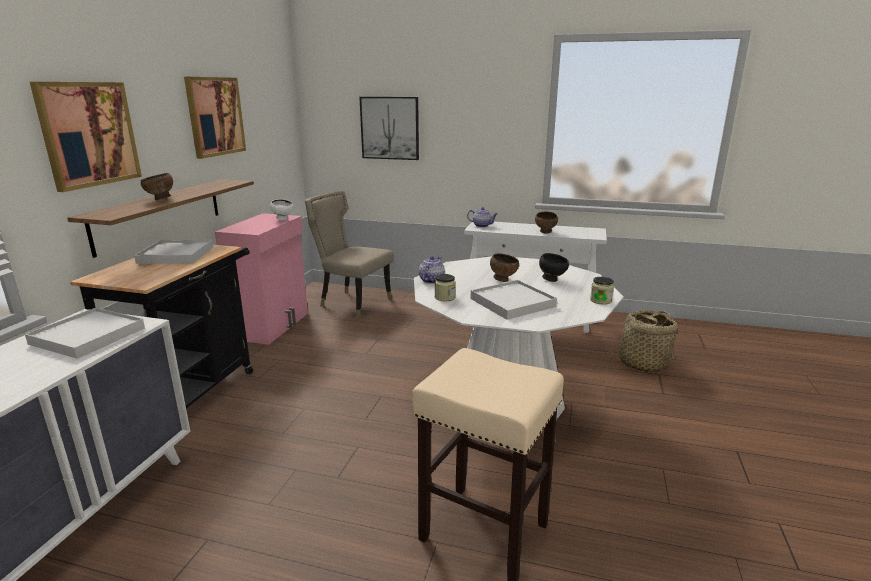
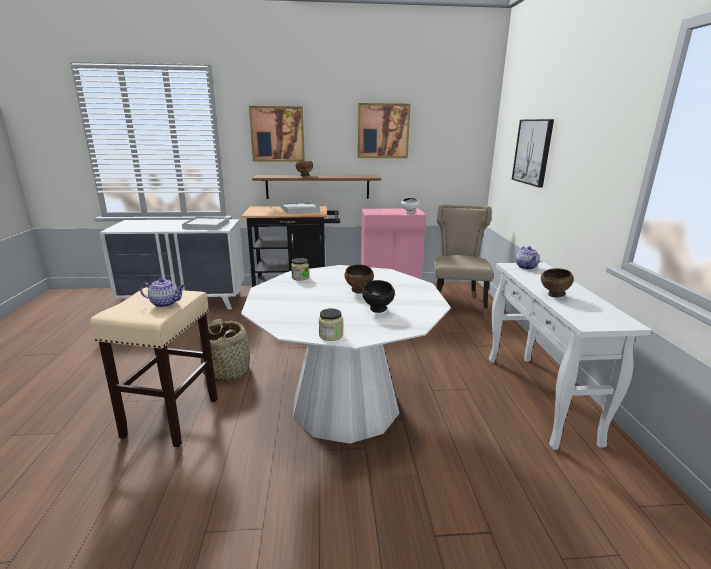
camera: 70 degrees right, 0 degrees up
teapot [419,256,445,284] -> teapot moved to [140,278,185,307]
white tray [470,280,557,320] -> none
basket [609,310,678,372] -> basket moved to [199,319,250,382]

